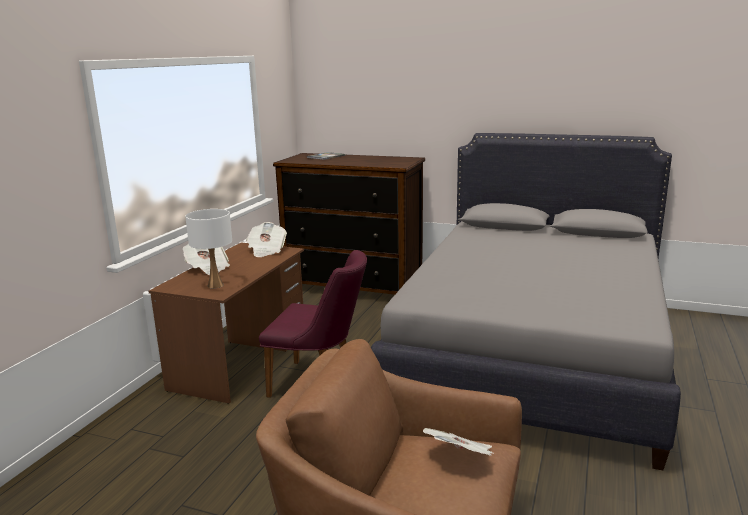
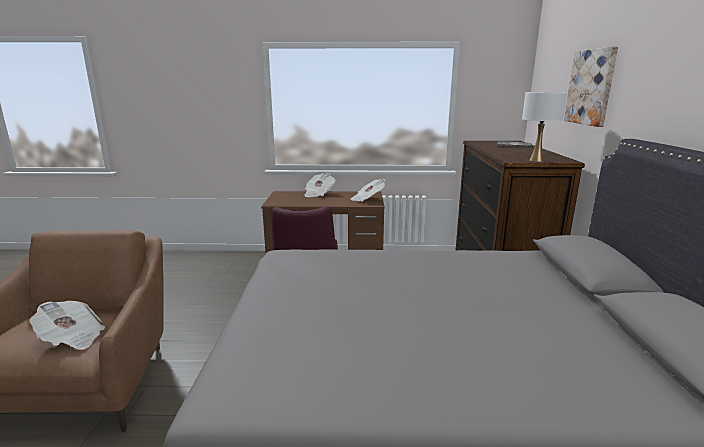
camera: 70 degrees right, 0 degrees up
white table lamp [185,209,232,288] -> white table lamp moved to [522,92,567,162]
none -> picture [564,46,618,127]

